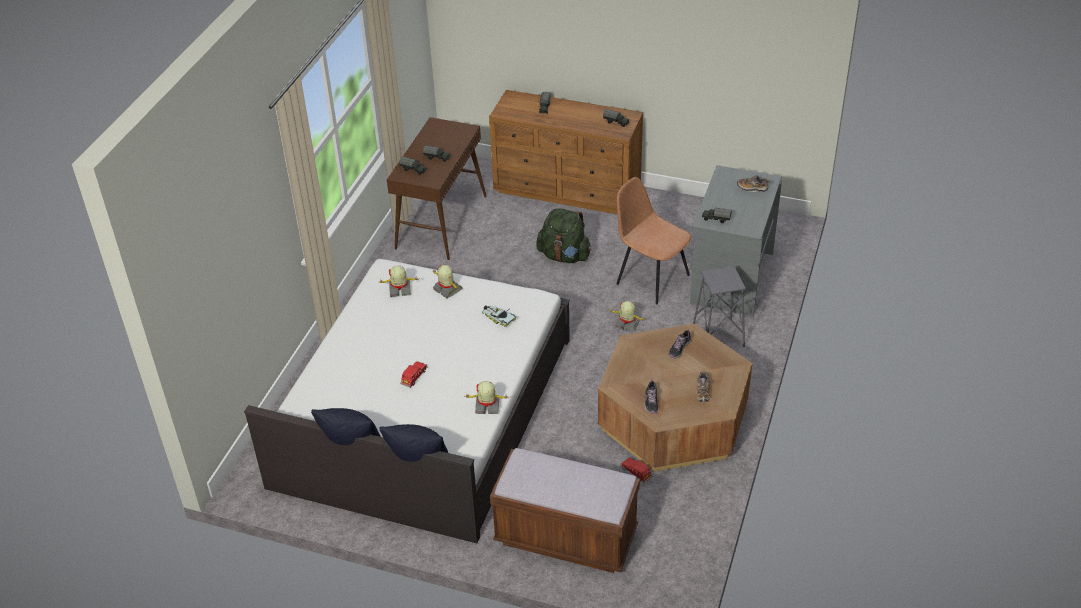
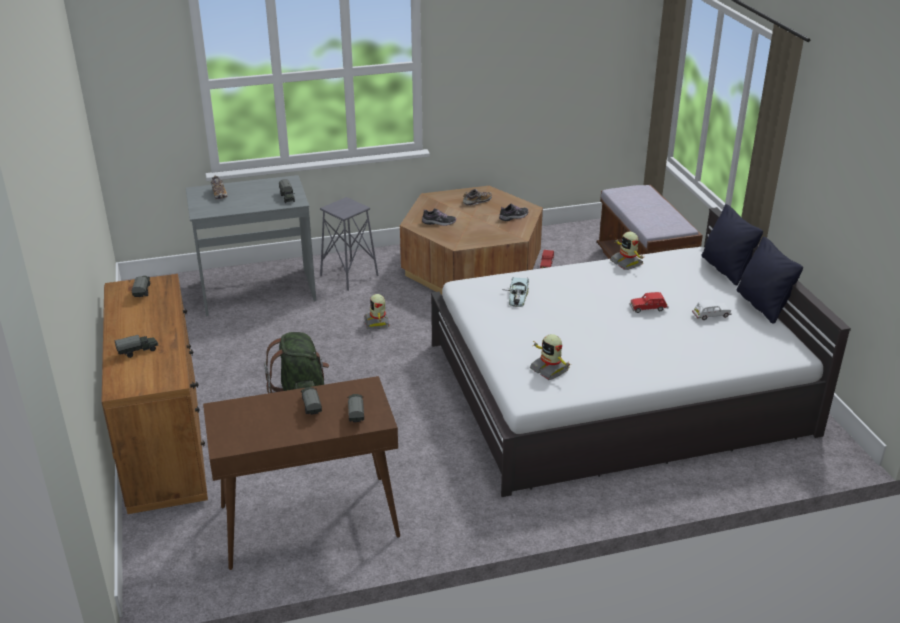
camera: 125 degrees left, 10 degrees down
toy robot [433,265,463,299] -> none
brown chair [616,177,691,305] -> none
none -> white toy car [692,300,732,320]

